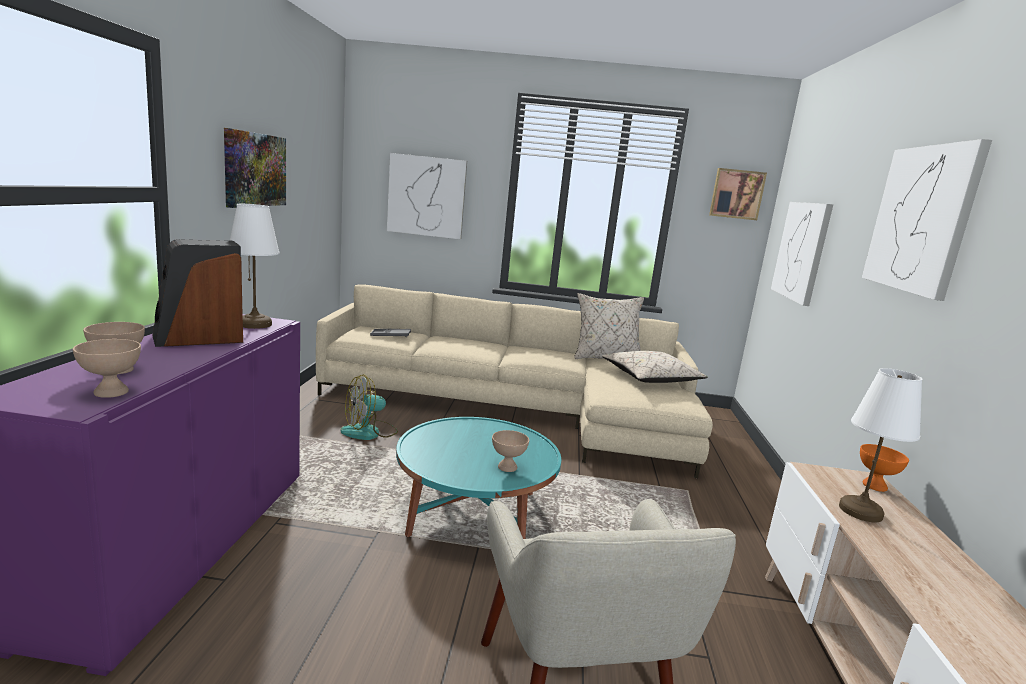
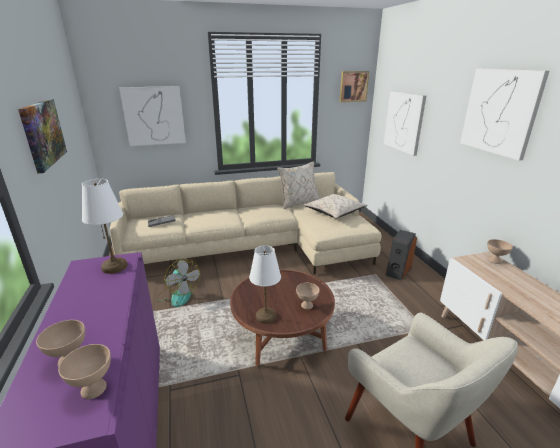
camera: 20 degrees left, 10 degrees up
speaker [152,239,243,347] -> speaker moved to [385,230,417,280]
fan [340,374,398,440] -> fan turned 75 degrees counterclockwise [156,259,200,307]
turquoise coffee table [396,417,561,539] -> brown coffee table [230,270,335,366]
white table lamp [839,368,922,522] -> white table lamp moved to [249,246,281,324]
orange bowl [860,444,909,492] -> beige bowl [487,239,513,264]

